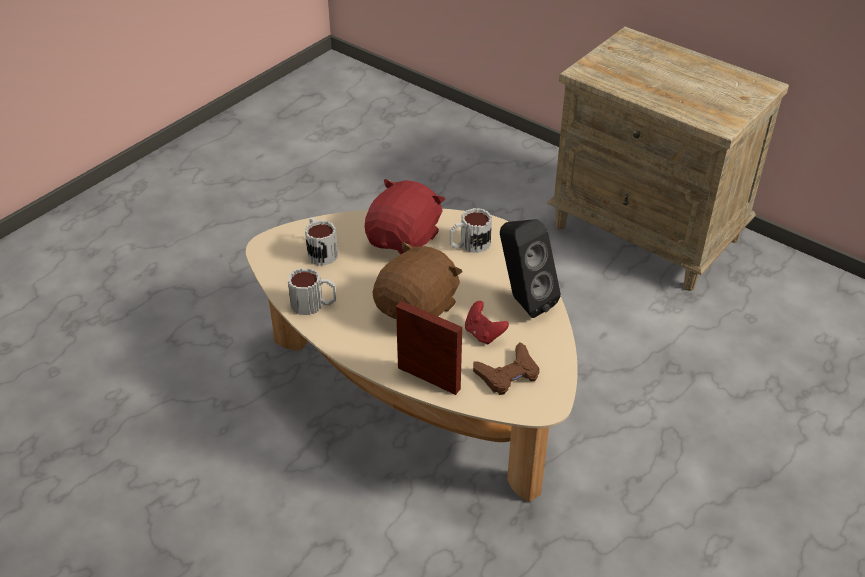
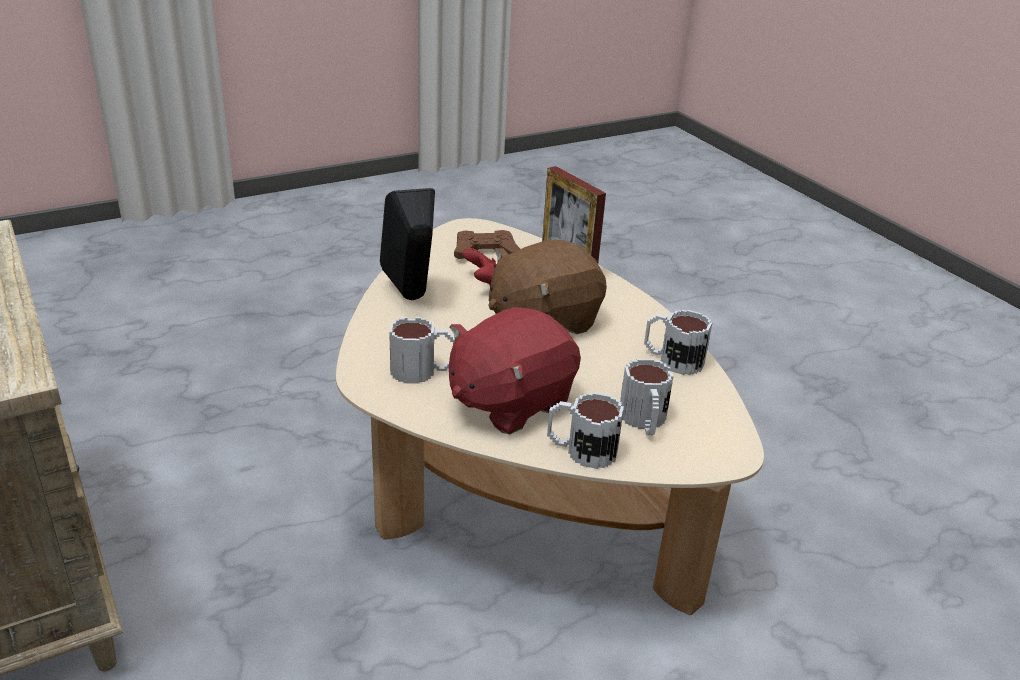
camera: 160 degrees left, 10 degrees down
none -> mug [547,392,624,469]

